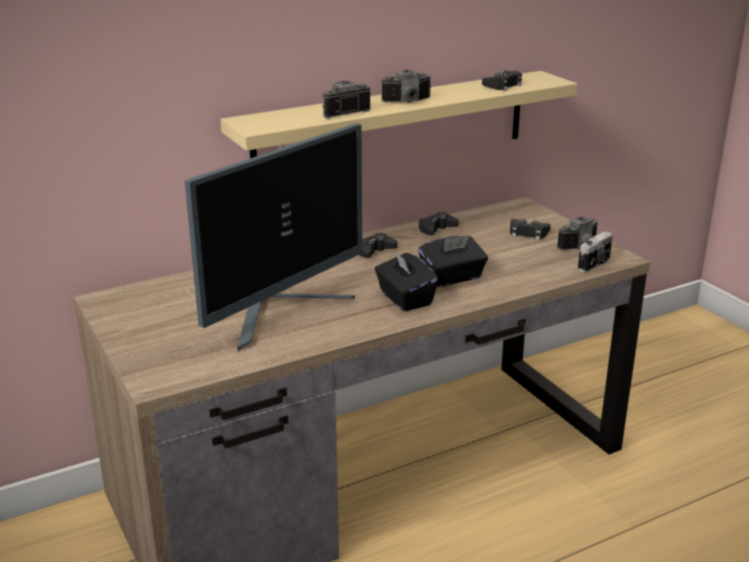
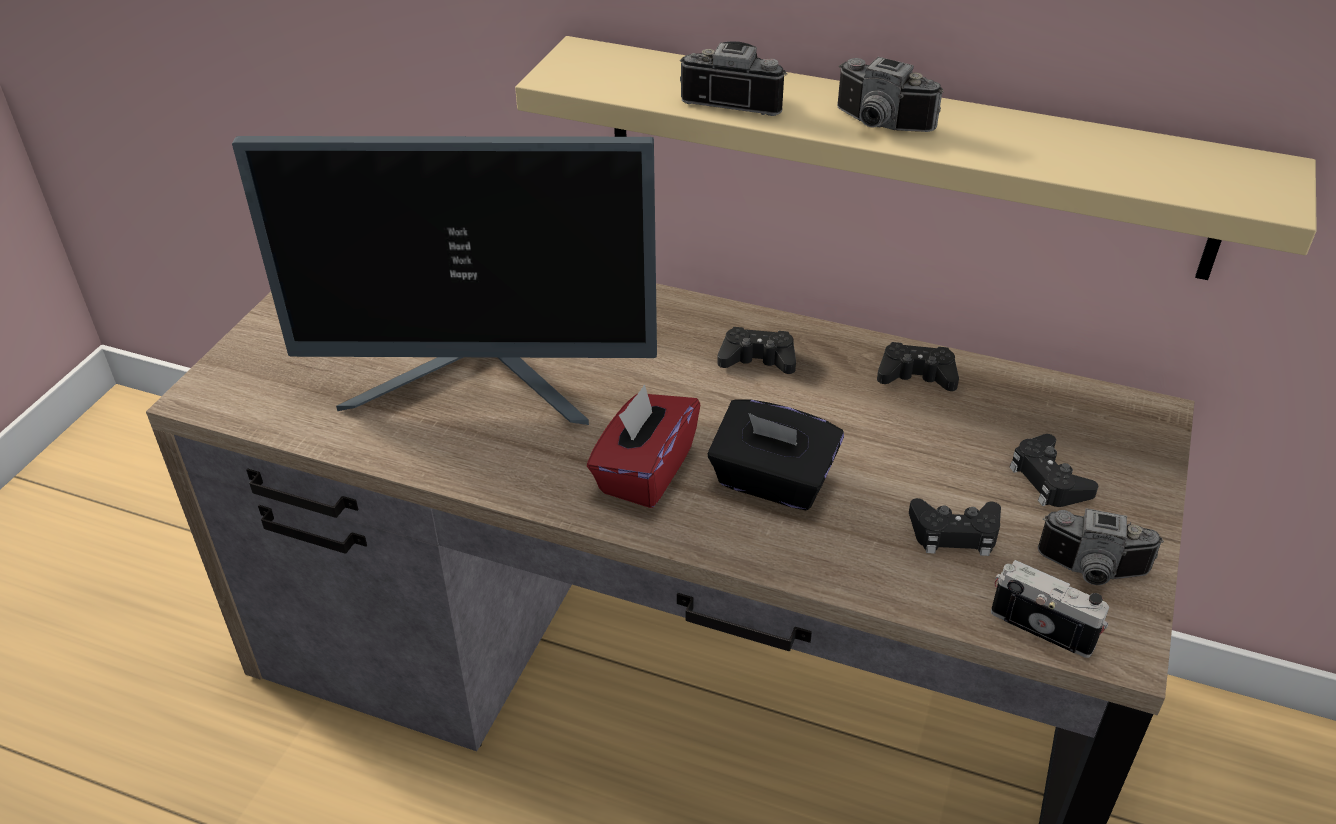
camera: 50 degrees right, 15 degrees up
black tissue box [375,251,438,311] -> red tissue box [587,384,700,508]
black game controller [482,70,522,91] -> black game controller moved to [909,498,1001,556]
camera [578,232,613,273] -> camera turned 150 degrees counterclockwise [991,560,1109,658]

